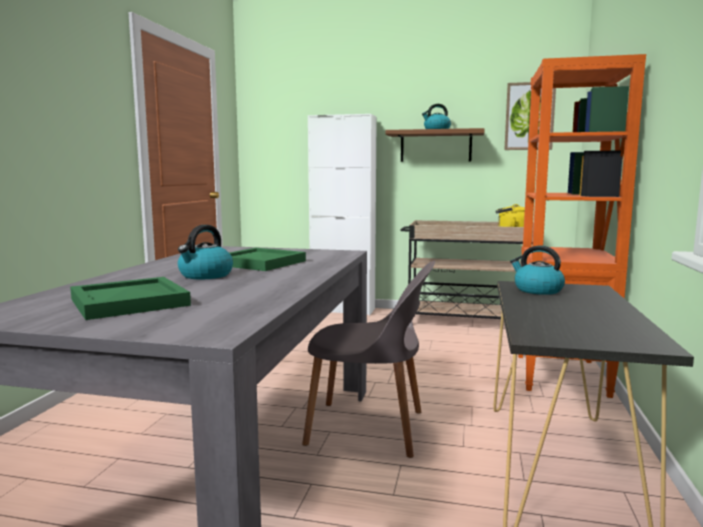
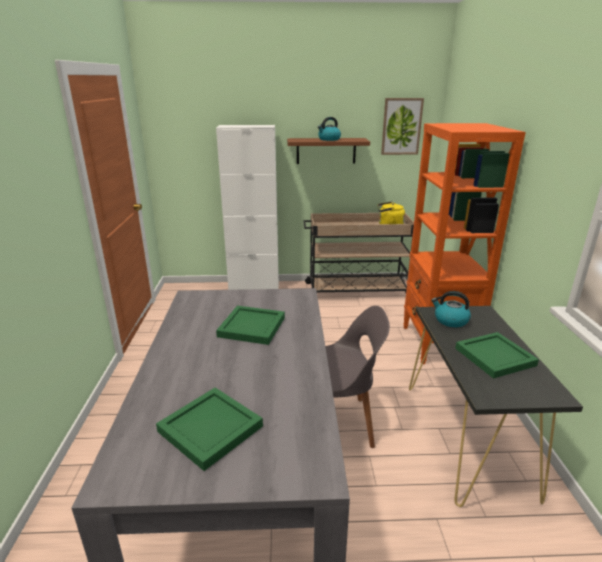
camera: 15 degrees left, 15 degrees up
kettle [178,225,233,280] -> none
none -> green tray [455,332,539,378]

